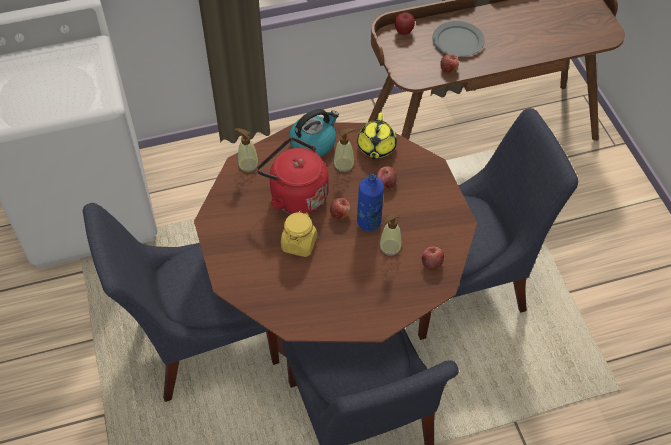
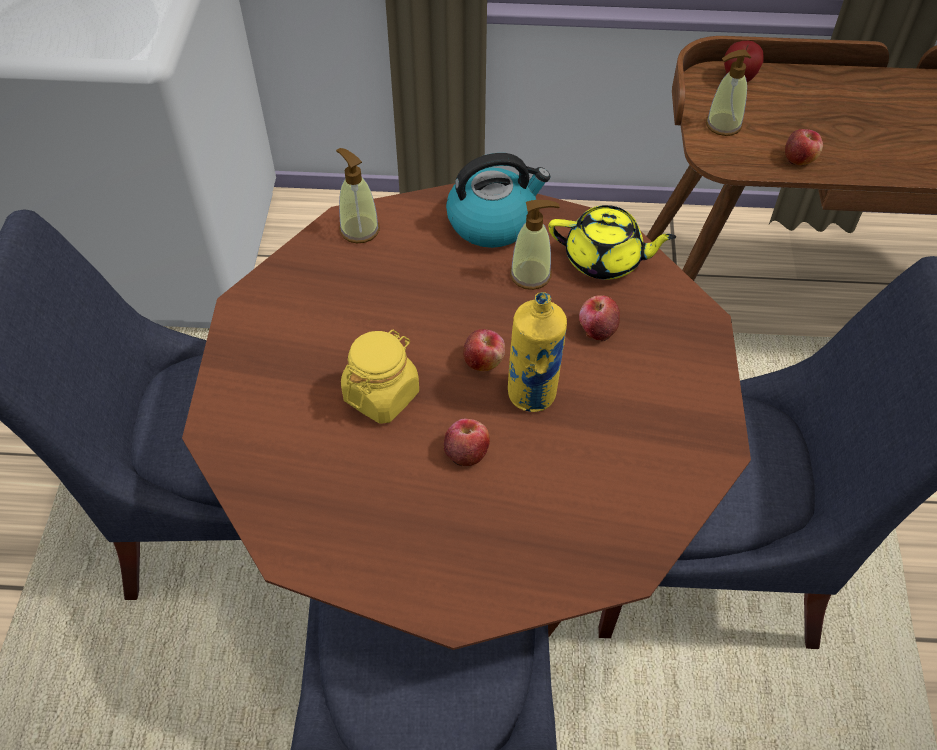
camera: 20 degrees right, 0 degrees up
red kettle [257,137,329,214] -> none
yellow teapot [357,113,397,159] -> yellow teapot turned 105 degrees counterclockwise [548,205,676,279]
blue bottle [357,174,384,231] -> yellow bottle [508,292,567,412]
soap dispenser [379,212,402,257] -> soap dispenser moved to [706,50,751,136]
apple [422,246,444,270] -> apple moved to [444,419,490,466]
grey plate [433,21,485,57] -> none

